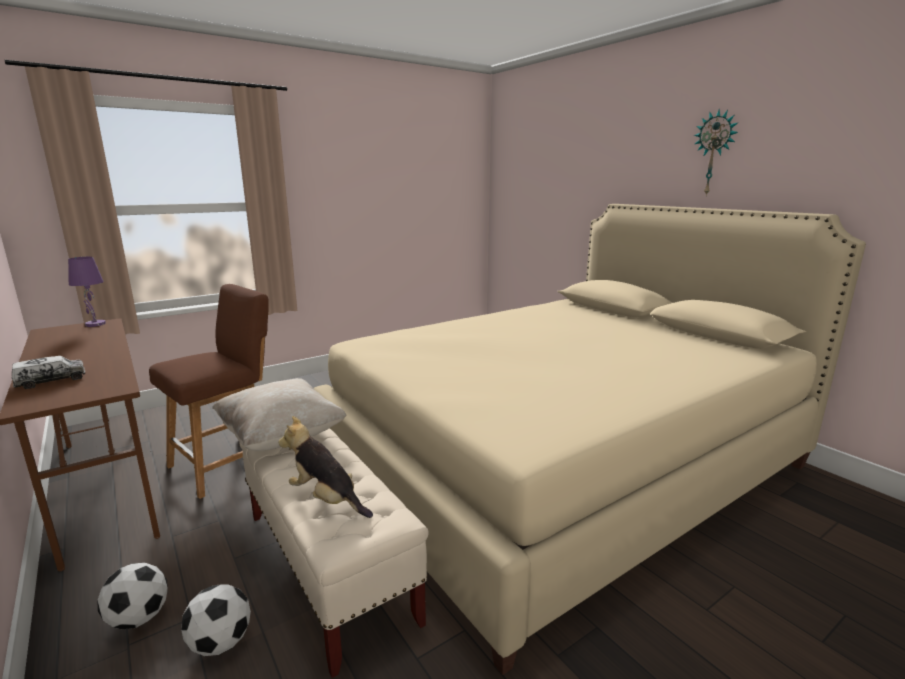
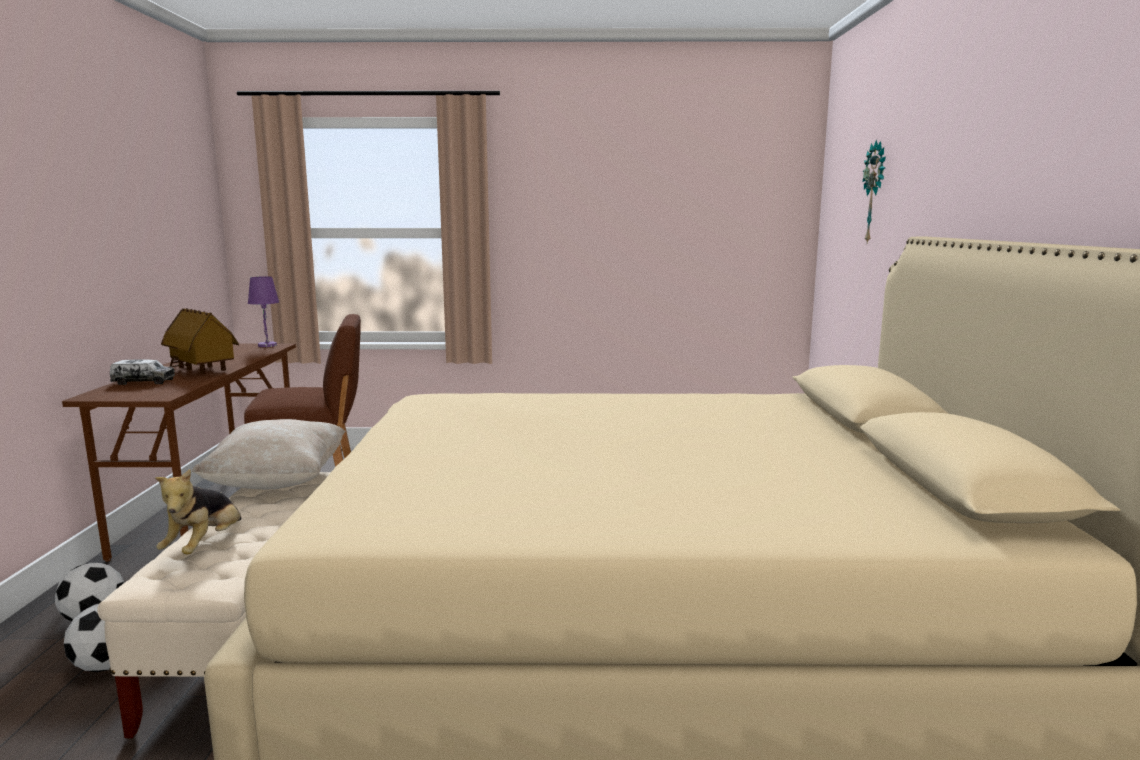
camera: 35 degrees right, 5 degrees down
plush toy [278,416,373,518] -> plush toy turned 150 degrees counterclockwise [155,469,241,554]
wall clock [694,109,738,195] -> wall clock moved to [863,140,886,243]
none -> toy house [161,308,239,374]

